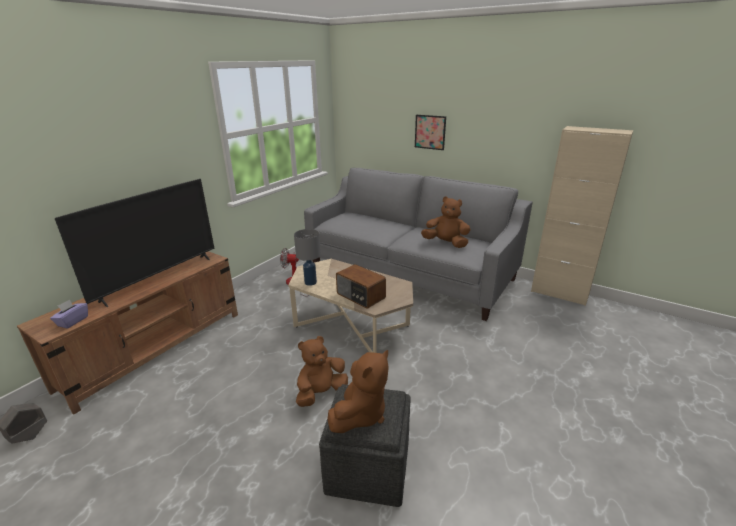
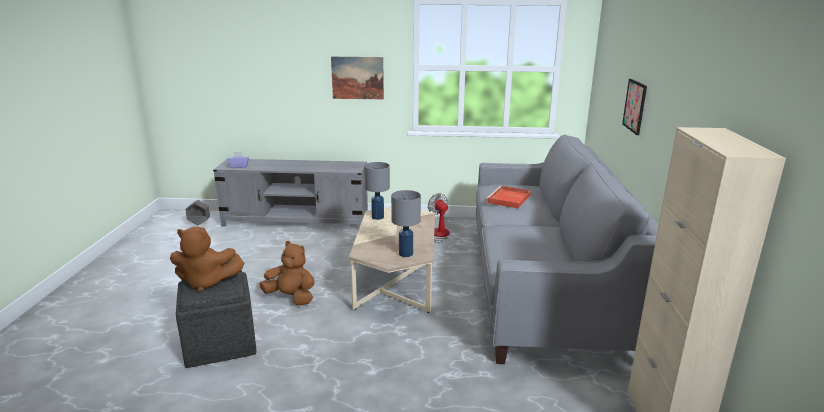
camera: 60 degrees right, 5 degrees down
brown tv stand [17,251,238,415] -> grey tv stand [213,159,368,230]
television [55,179,215,307] -> none
radio [336,264,386,309] -> none
brown plush toy [421,196,471,248] -> none
none -> picture [331,57,384,100]
none -> grey table lamp [391,190,421,257]
none -> red tray [486,186,531,209]

